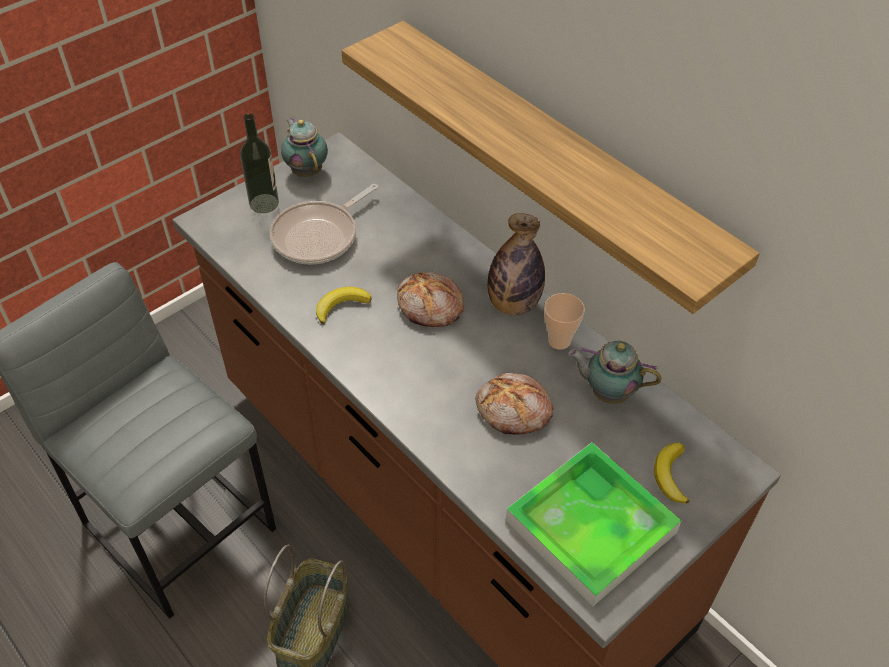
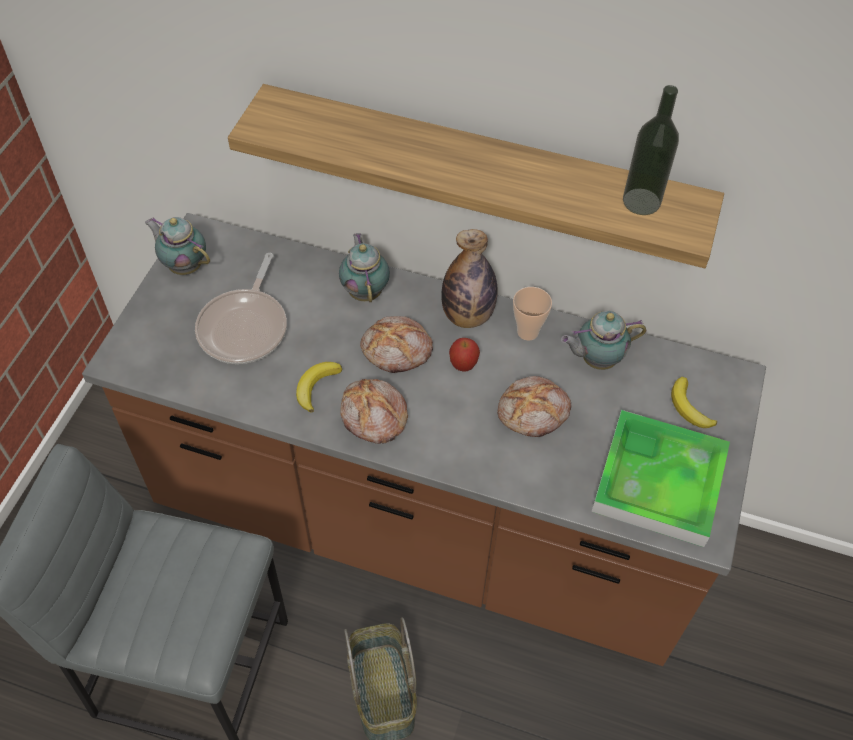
camera: 30 degrees left, 5 degrees up
bottle [240,113,279,213] -> bottle moved to [623,85,679,215]
none -> teapot [339,233,390,302]
none -> bread [340,379,408,444]
none -> apple [449,338,480,372]

